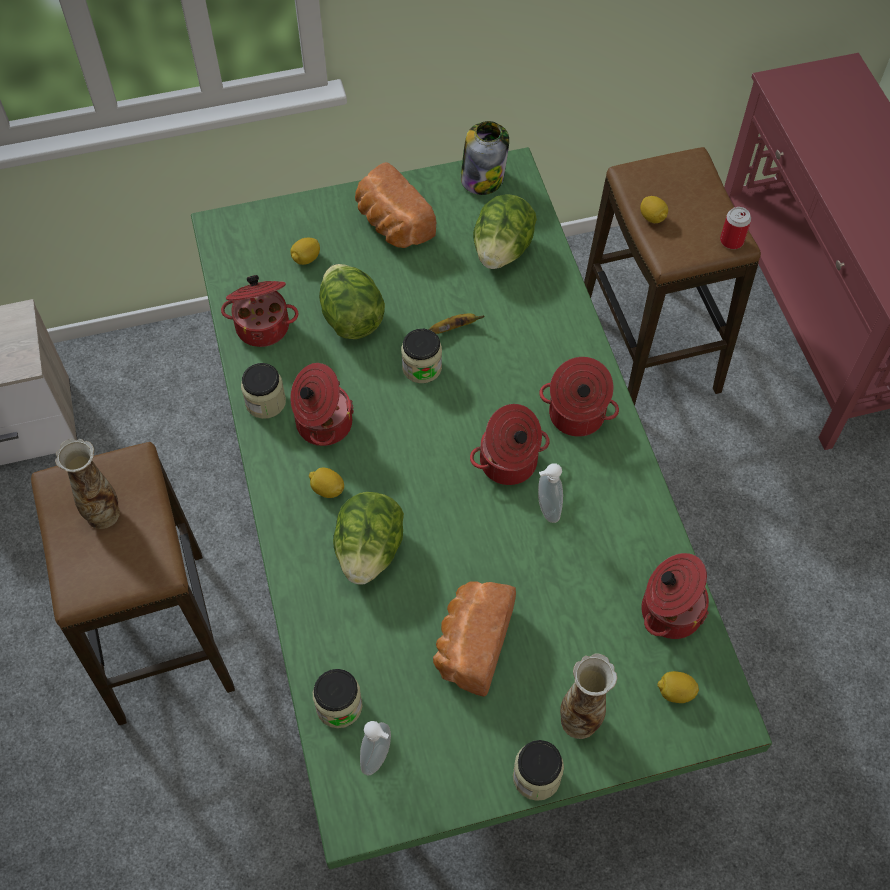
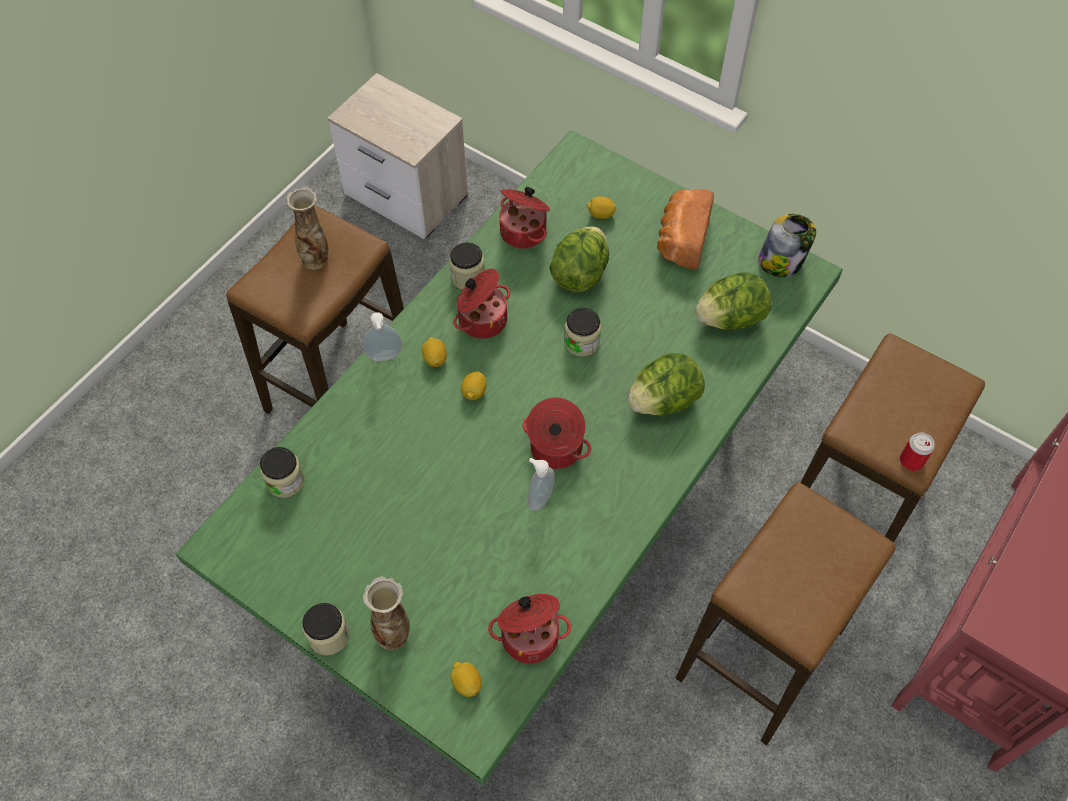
camera: 50 degrees right, 0 degrees up
lettuce [333,492,404,585] -> lettuce moved to [628,353,705,415]
soap dispenser [360,721,391,775] -> soap dispenser moved to [363,312,402,361]
banana [429,313,484,334] -> none
bread [433,581,516,697] -> none
cooking pot [539,357,619,437] -> none
lemon [640,196,668,223] -> lemon moved to [461,371,487,400]
none -> stool [676,482,896,745]

